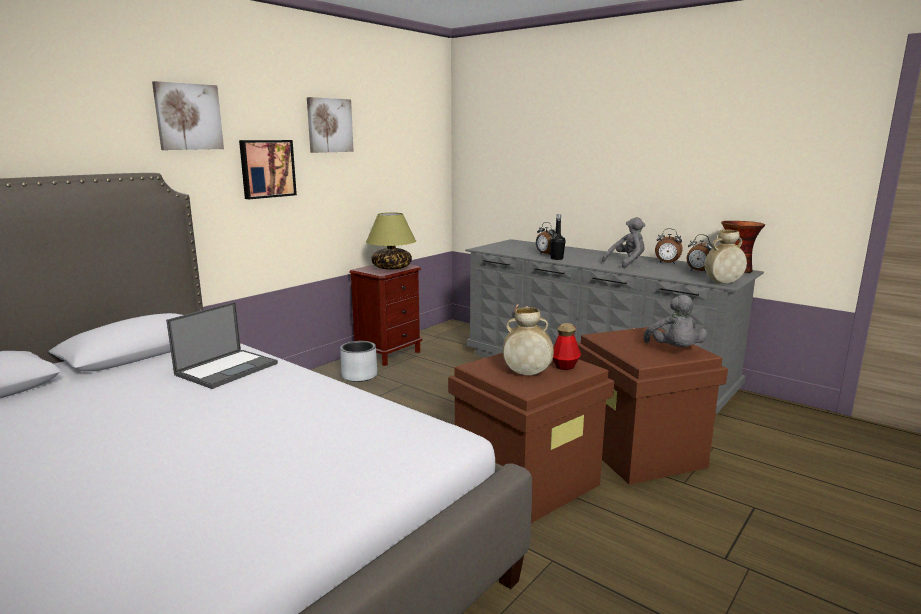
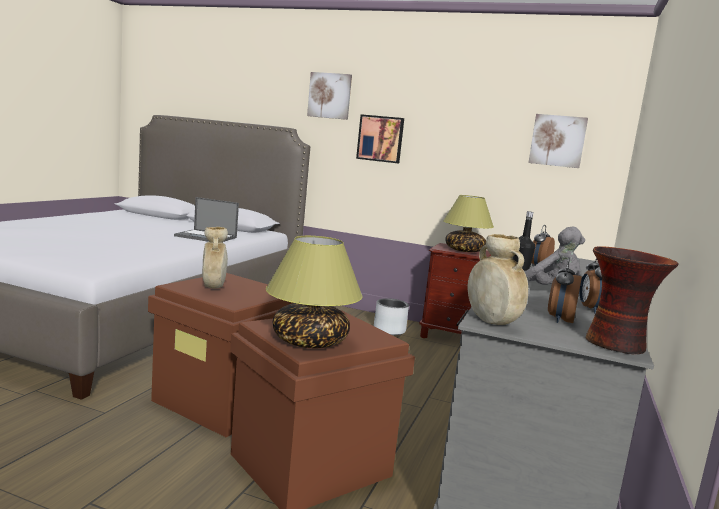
camera: 70 degrees right, 5 degrees down
picture [307,97,354,153] -> picture moved to [528,114,588,168]
bottle [553,323,581,370] -> none
grey plush toy [644,295,708,347] -> table lamp [266,236,362,348]

